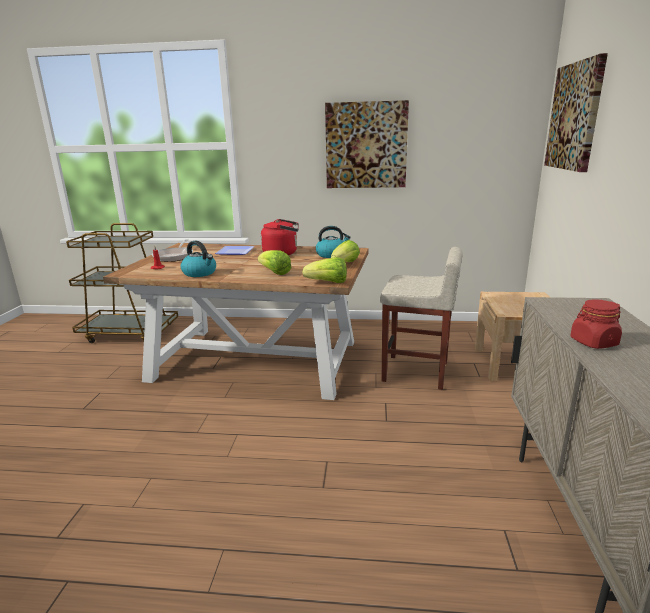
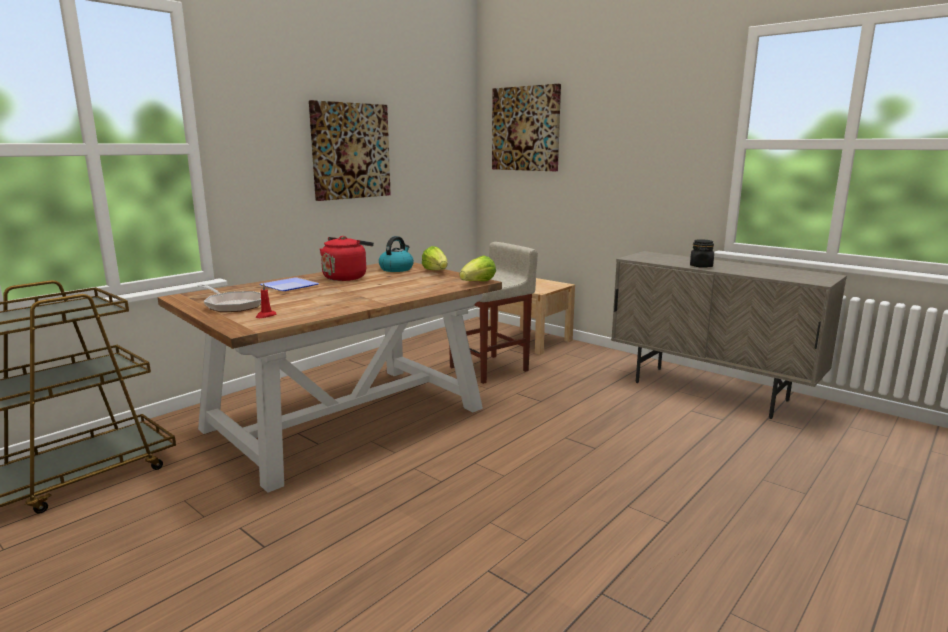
camera: 55 degrees left, 5 degrees down
kettle [181,241,216,277] -> none
lettuce [258,250,291,275] -> none
red jar [570,299,622,349] -> black jar [690,239,714,268]

